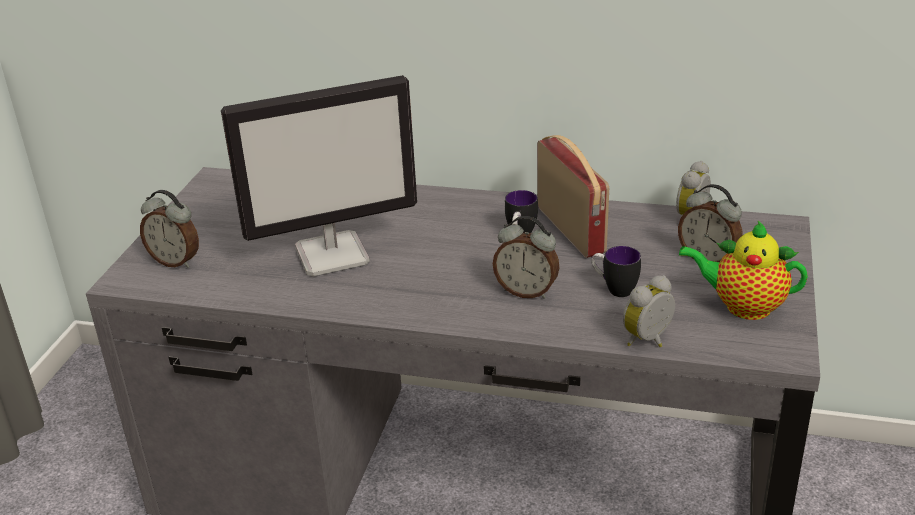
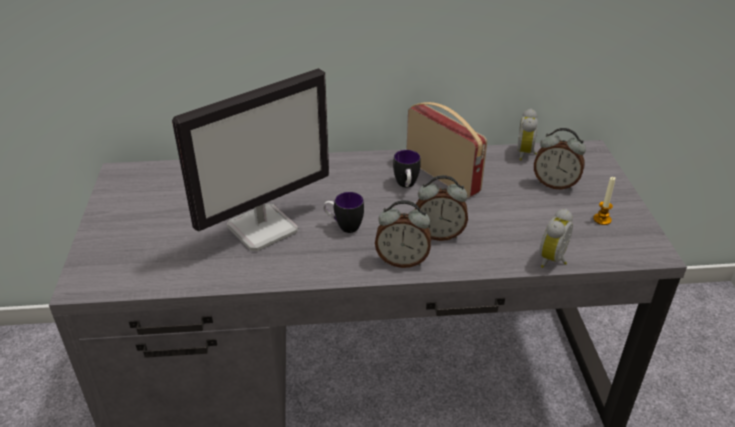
camera: 20 degrees left, 5 degrees up
alarm clock [140,190,199,268] -> alarm clock moved to [375,200,431,268]
mug [591,246,641,297] -> mug moved to [323,192,364,233]
teapot [679,221,808,320] -> candle [593,177,616,225]

